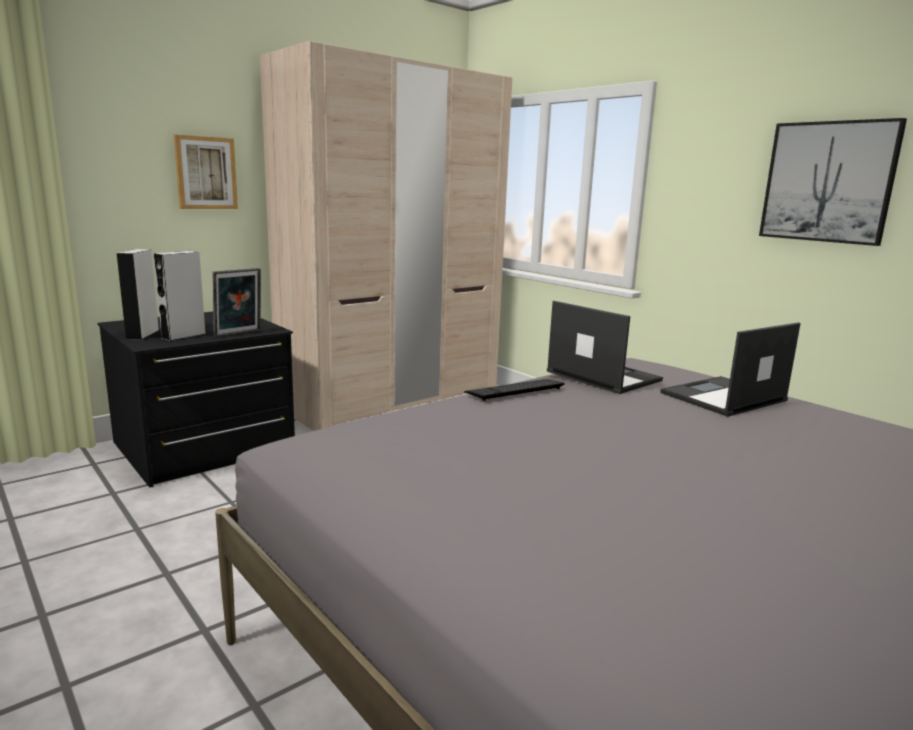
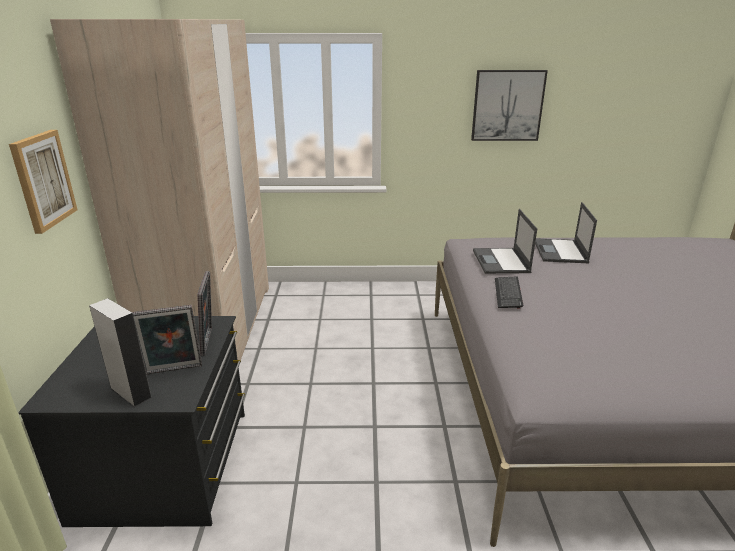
camera: 50 degrees left, 10 degrees up
grey speaker [154,251,205,341] -> picture frame [132,305,202,375]
laptop [547,301,663,394] -> laptop turned 90 degrees counterclockwise [473,209,537,274]

